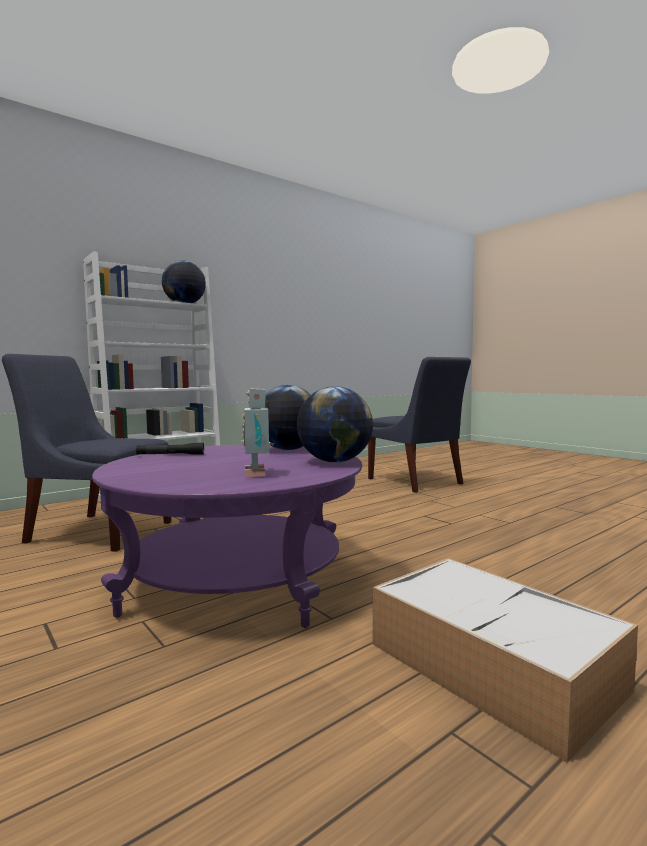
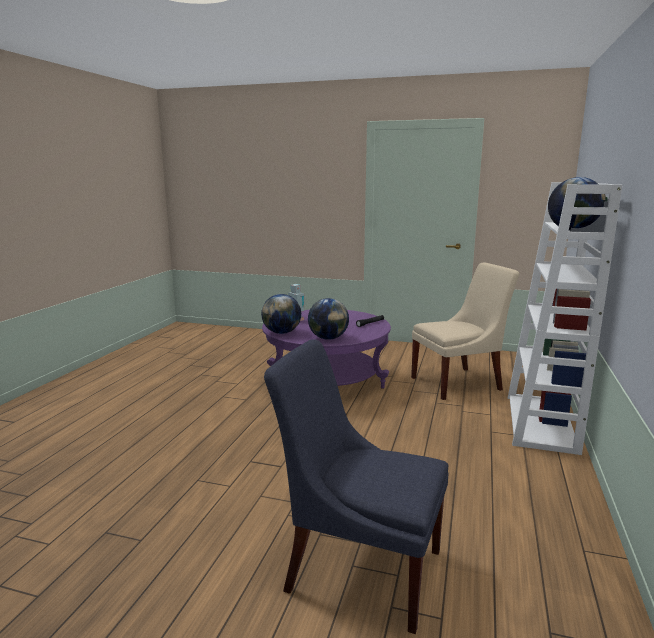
camera: 145 degrees right, 10 degrees up
blue chair [2,354,171,552] -> beige chair [411,262,519,400]
storage box [373,558,638,762] -> none

